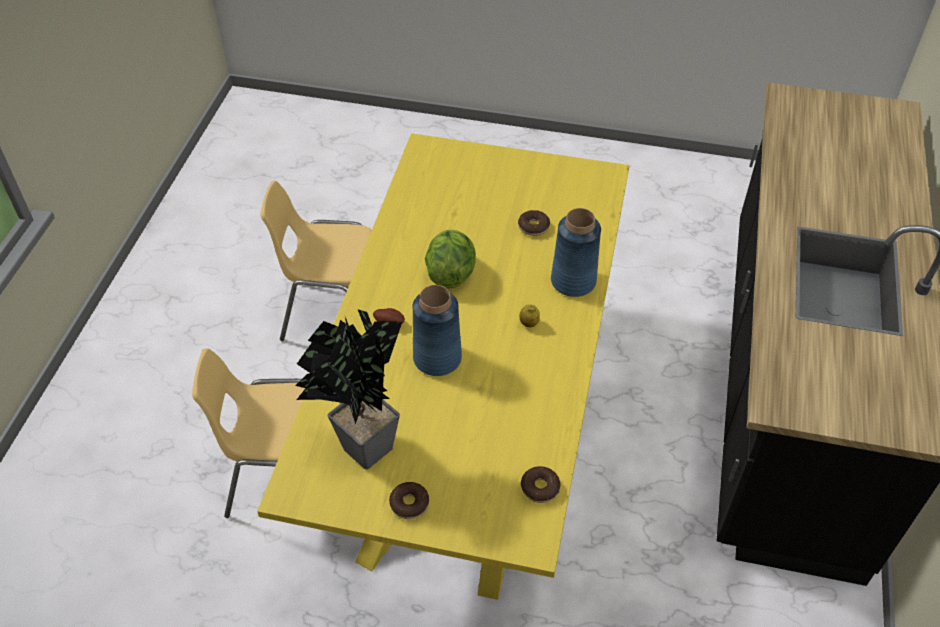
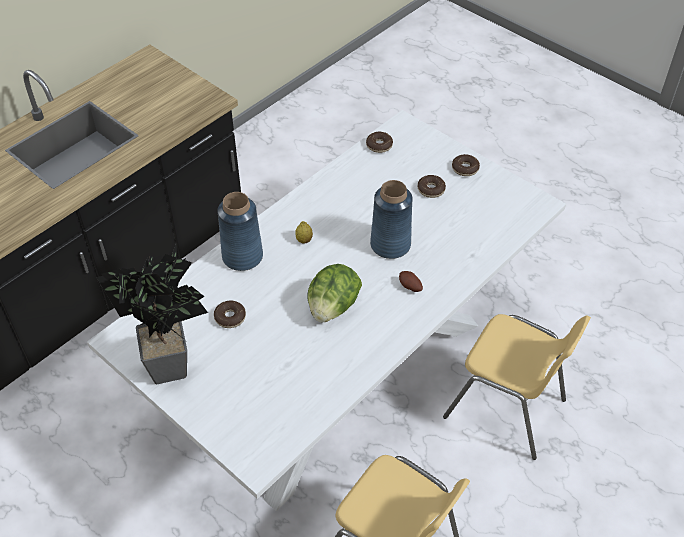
camera: 150 degrees left, 0 degrees up
yellow dining table [257,133,629,600] -> white dining table [87,110,566,511]
potted plant [295,309,402,469] -> potted plant moved to [97,242,208,384]
none -> donut [418,175,446,198]

